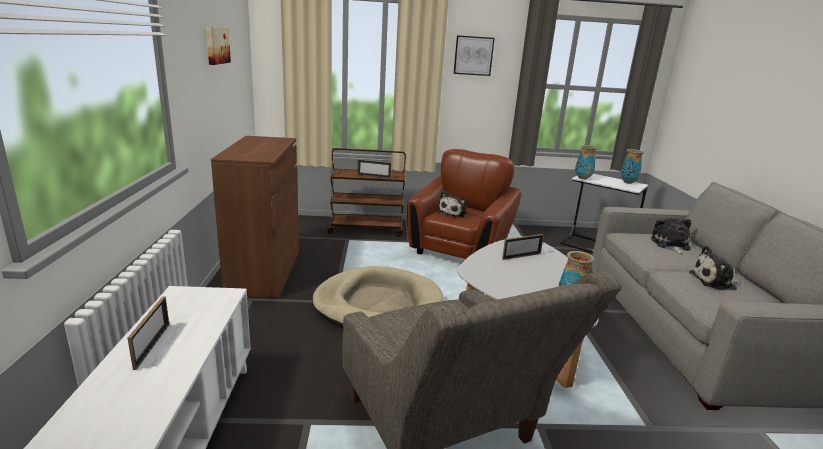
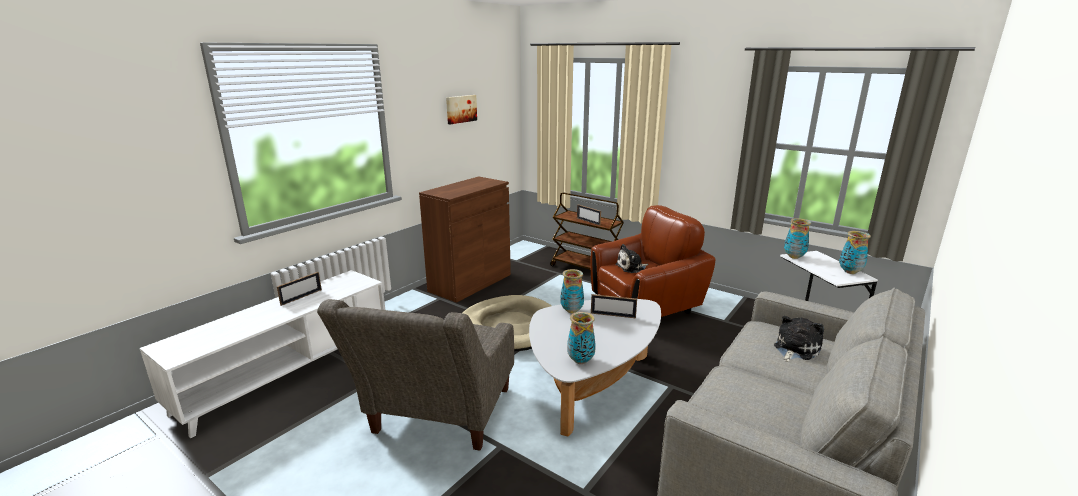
camera: 40 degrees right, 0 degrees up
picture [454,35,495,76] -> none
plush toy [689,246,742,290] -> none
none -> vase [560,269,584,313]

